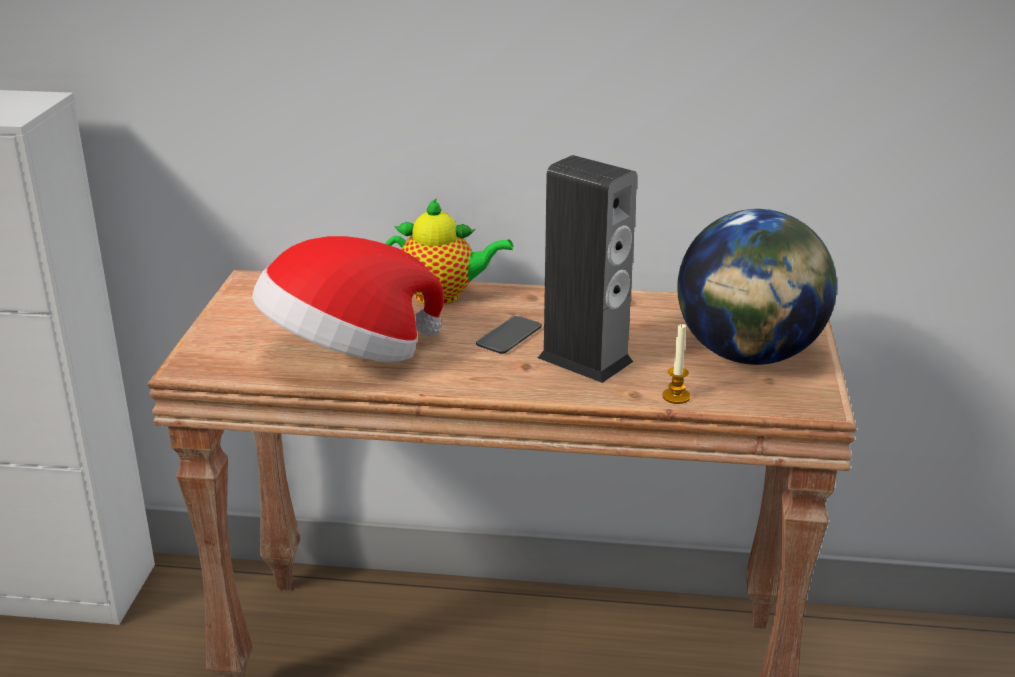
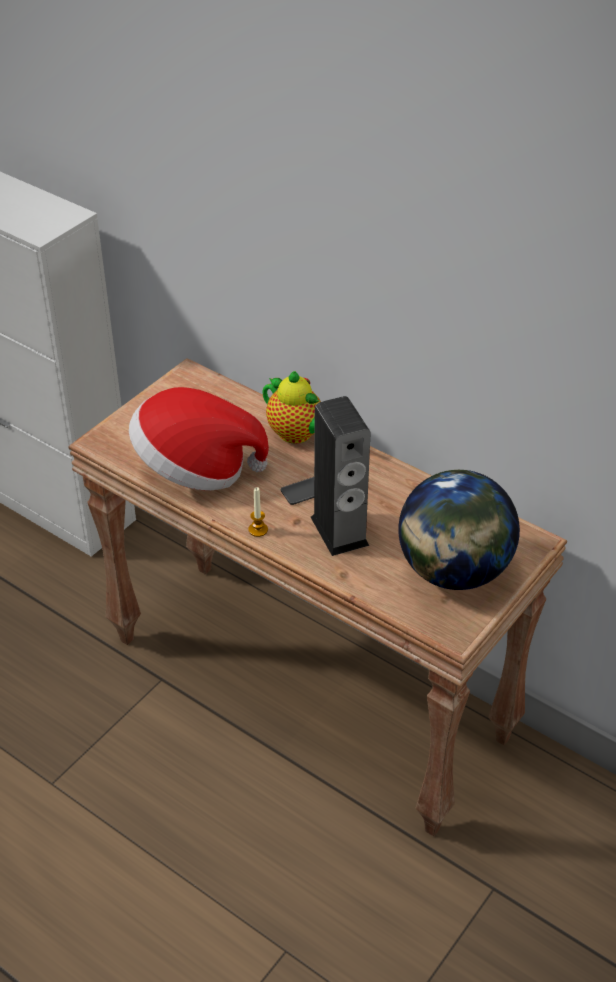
camera: 30 degrees right, 15 degrees up
candle [662,324,691,404] -> candle moved to [248,487,268,537]

